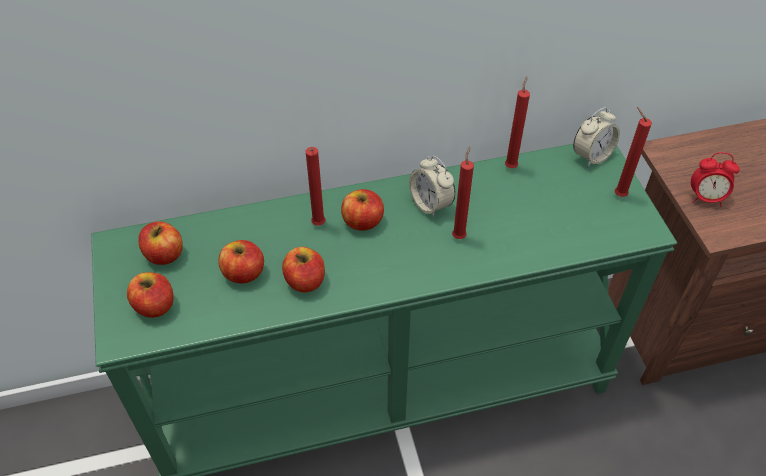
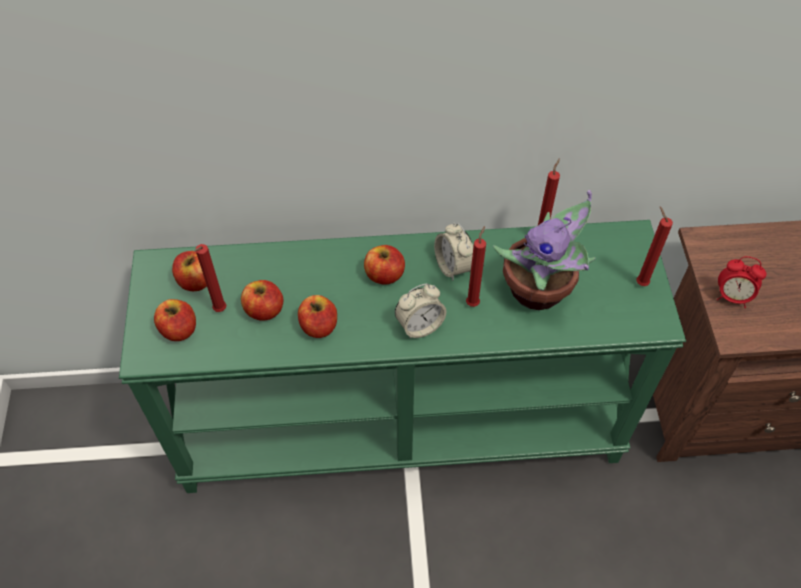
camera: 10 degrees right, 5 degrees up
red candle [306,147,326,226] -> red candle moved to [194,244,227,312]
alarm clock [573,107,620,167] -> alarm clock moved to [395,283,446,339]
none -> potted plant [493,190,595,310]

